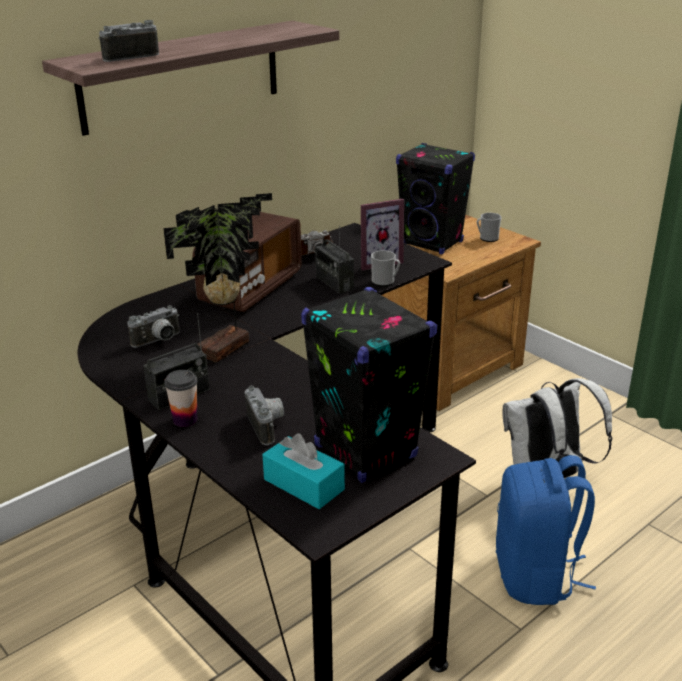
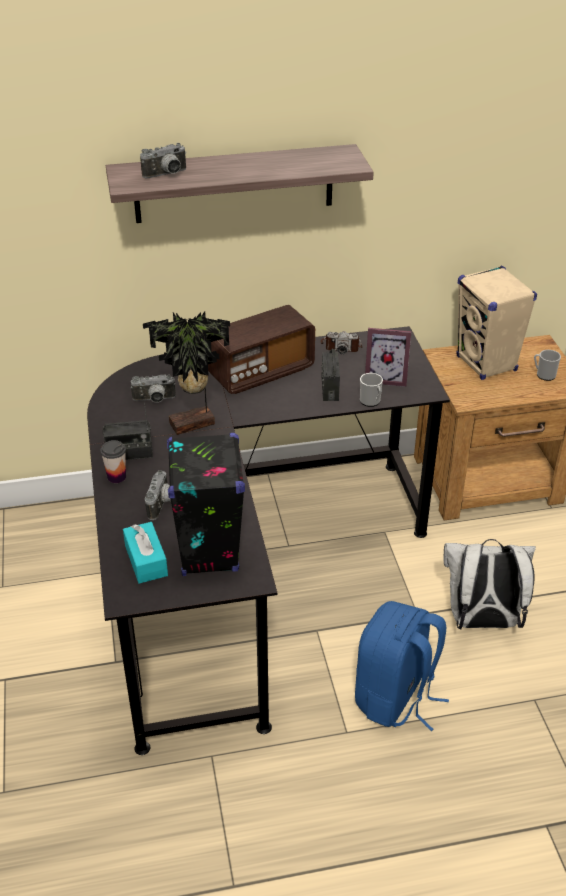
camera: 30 degrees right, 10 degrees up
camera [98,20,159,62] -> camera turned 150 degrees clockwise [140,143,187,178]
black speaker [396,143,475,255] -> beige speaker [456,266,537,380]

